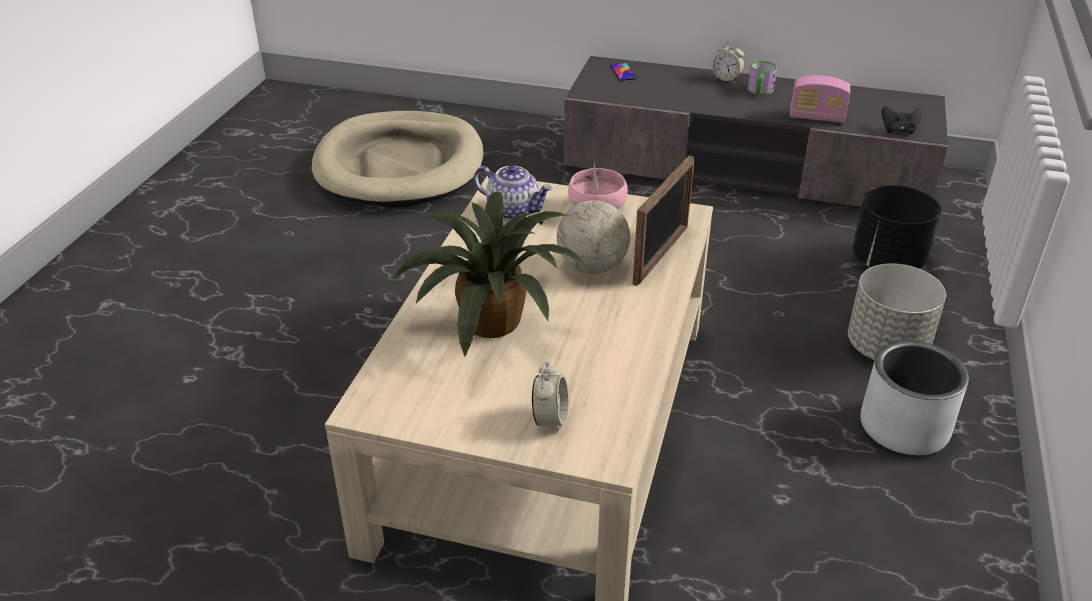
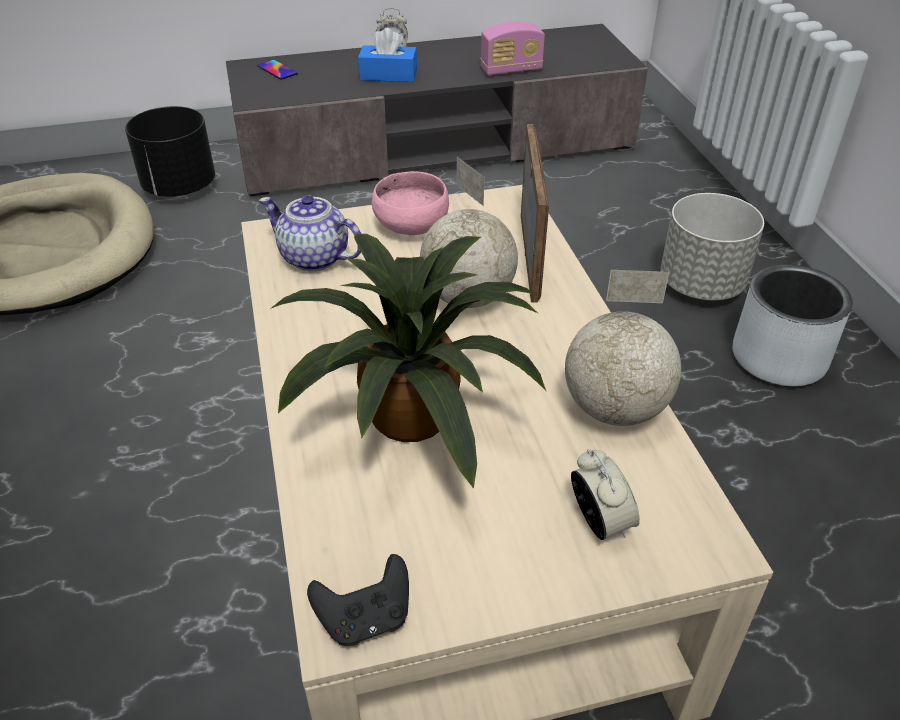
camera: 30 degrees left, 5 degrees up
teapot [474,165,553,220] -> teapot turned 150 degrees counterclockwise [259,195,361,271]
mug [748,61,777,95] -> none
black planter [852,185,940,269] -> black planter moved to [125,106,215,197]
black game controller [881,107,922,134] -> black game controller moved to [307,554,409,646]
none -> blue tissue box [358,28,417,82]
none -> globe [565,270,681,426]

